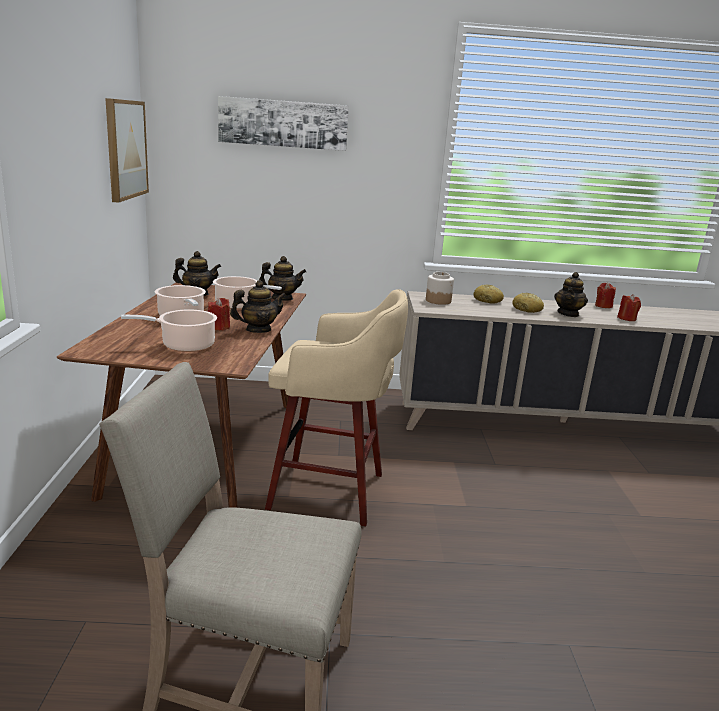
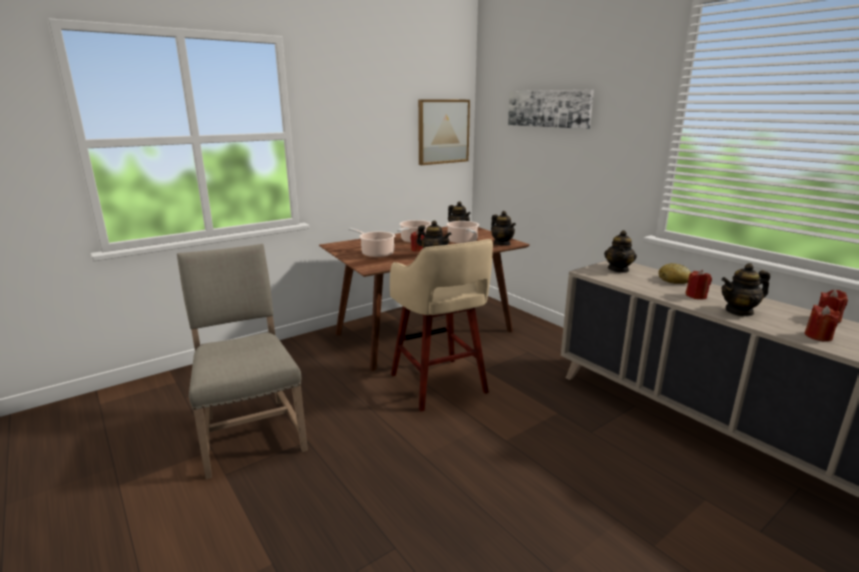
camera: 55 degrees right, 0 degrees up
jar [426,272,454,305] -> teapot [604,230,637,273]
bread [512,293,544,313] -> red candle [685,270,712,299]

